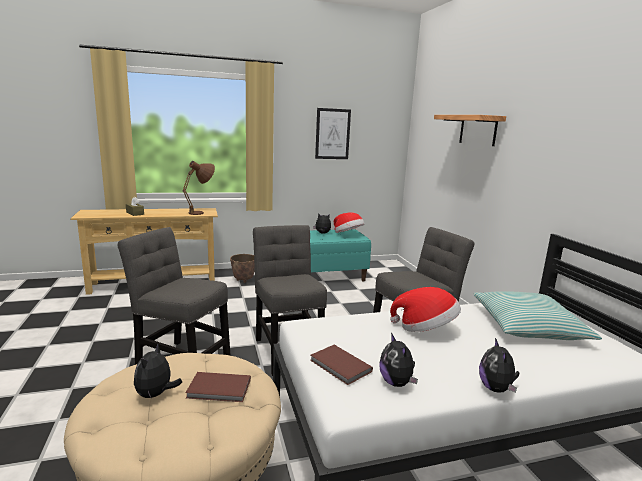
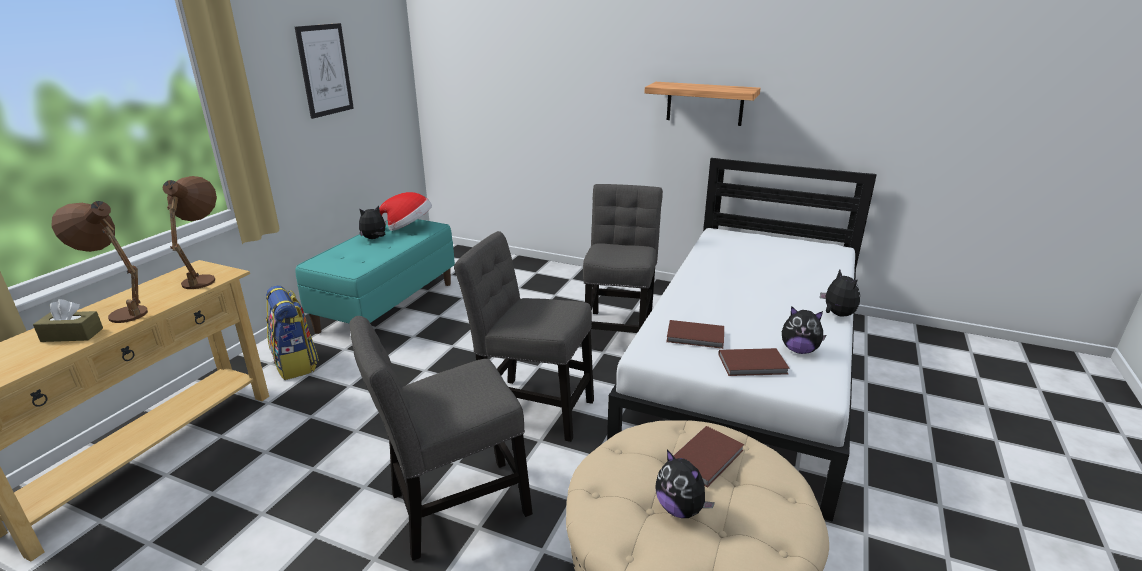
camera: 50 degrees left, 10 degrees up
planter [230,254,255,283] -> backpack [266,285,319,380]
hat [390,287,461,332] -> none
shelf [434,115,506,146] -> shelf moved to [644,82,761,126]
pillow [473,291,602,340] -> none
plush toy [479,338,520,393] -> plush toy turned 150 degrees counterclockwise [820,270,860,317]
none -> brown table lamp [51,201,148,323]
none -> brown book [666,320,724,349]

